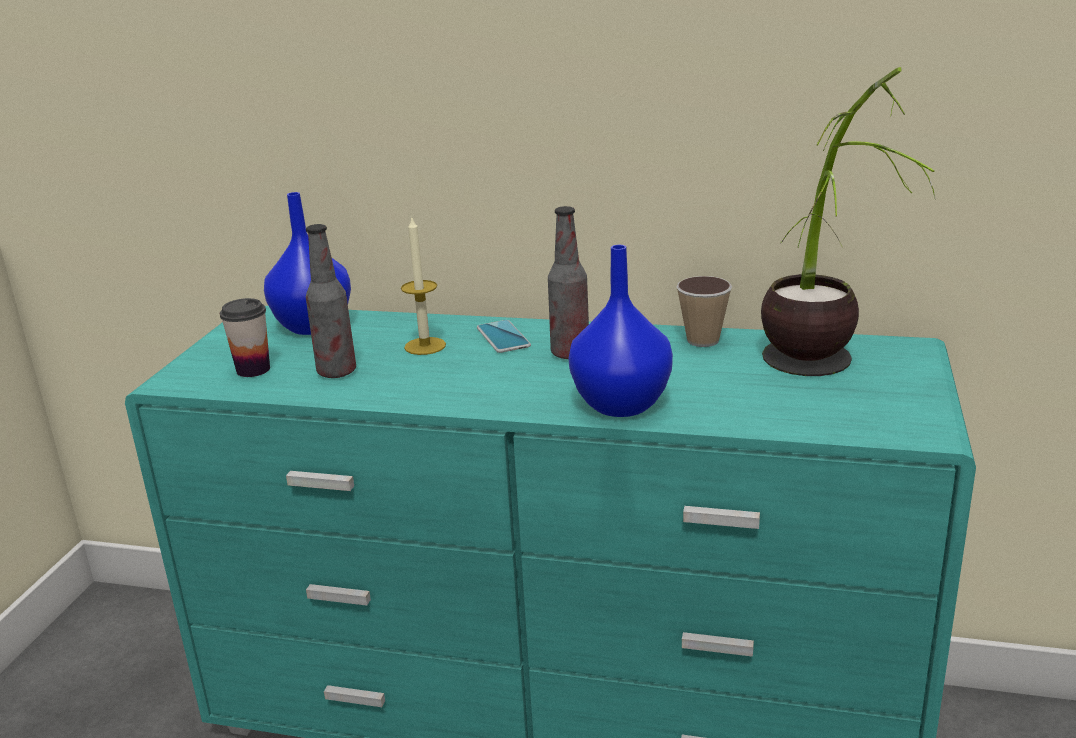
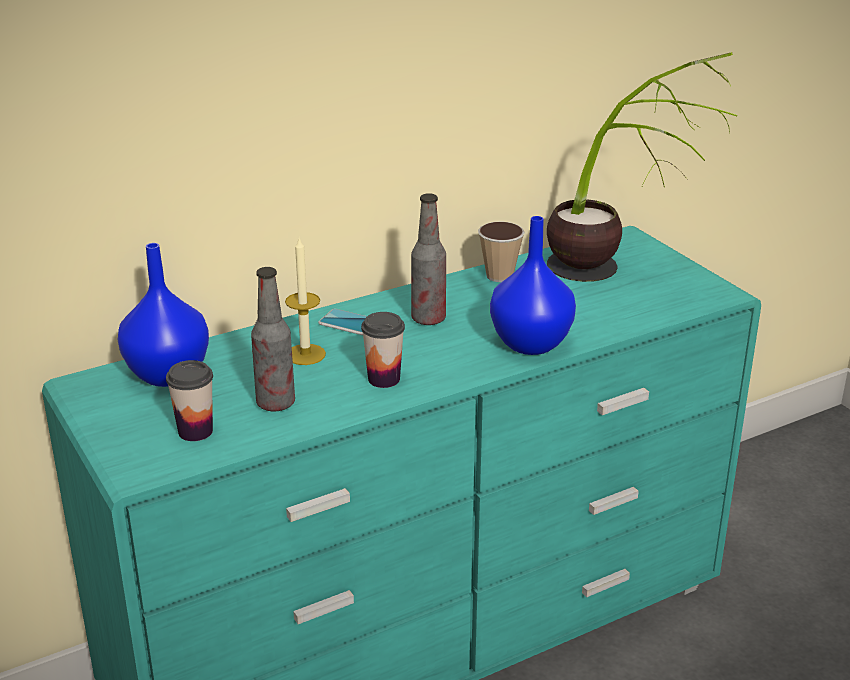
camera: 45 degrees left, 5 degrees up
none -> cup [361,312,405,388]

